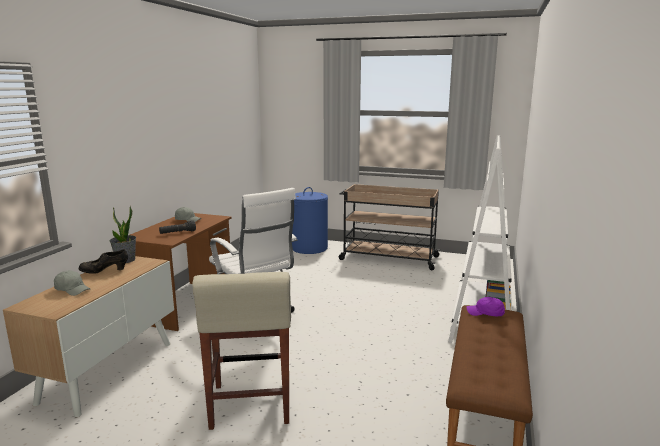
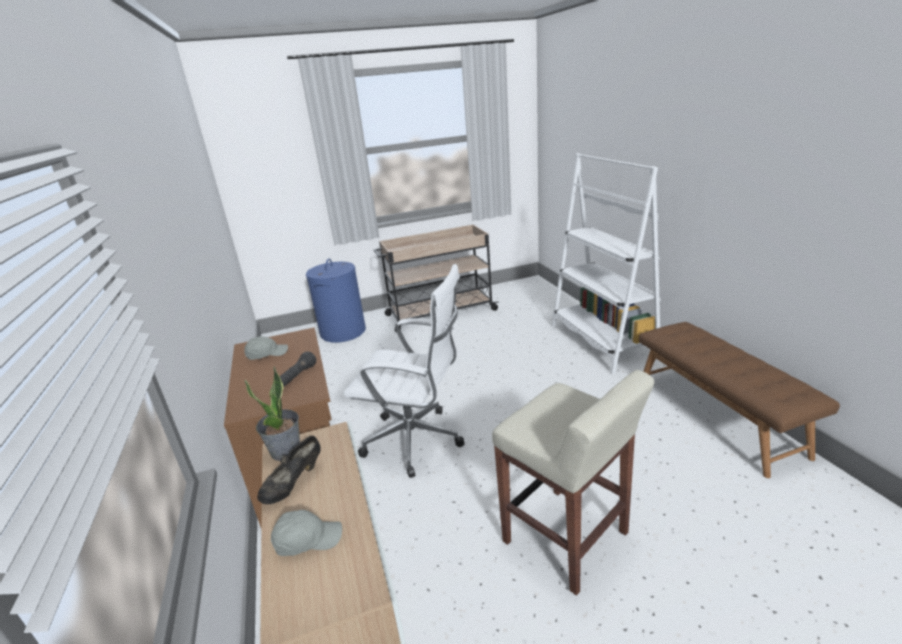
camera: 35 degrees left, 10 degrees up
purple cap [467,297,505,316] -> none

